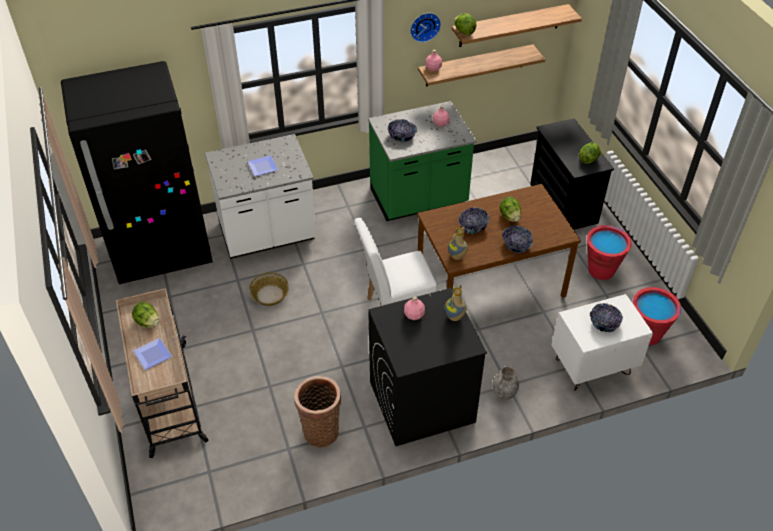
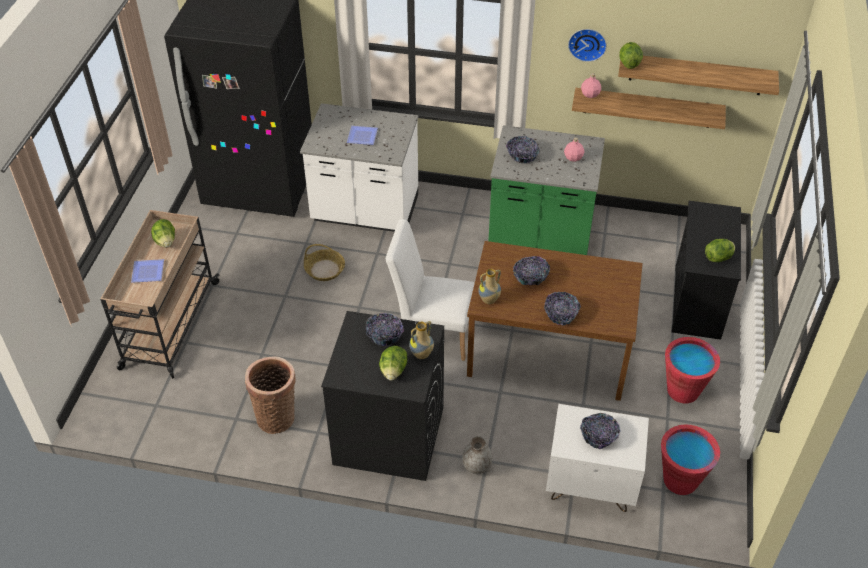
camera: 30 degrees right, 0 degrees up
pink bottle [404,296,425,320] -> bowl [366,313,404,346]
lettuce [500,197,521,222] -> lettuce moved to [379,346,407,381]

